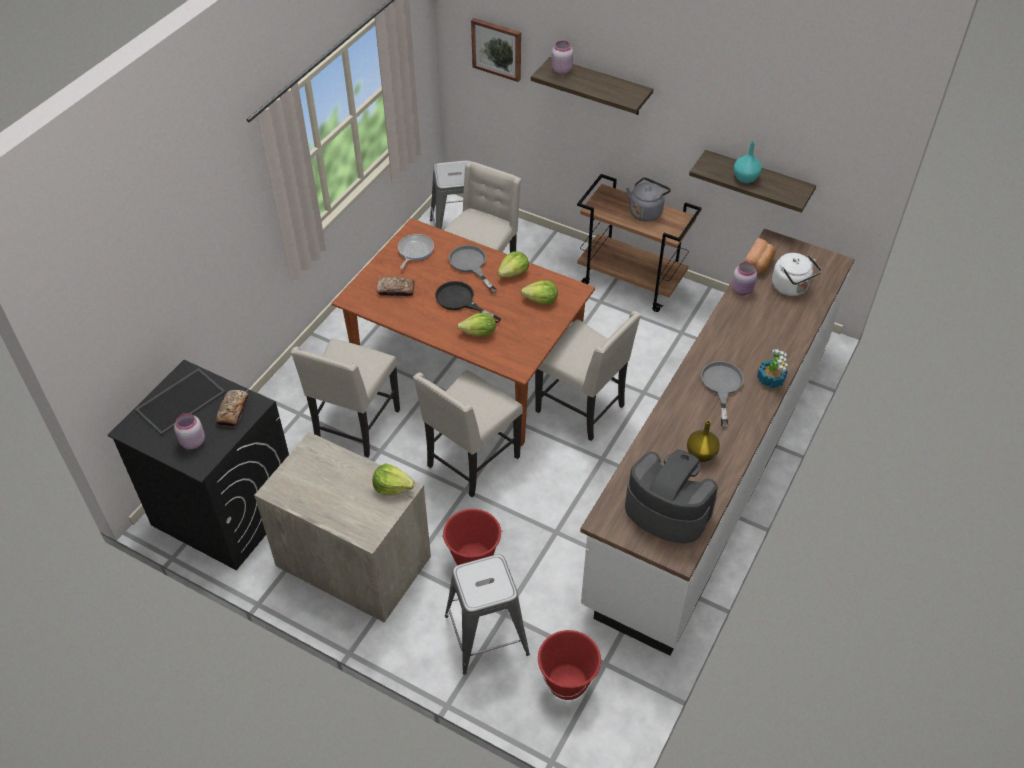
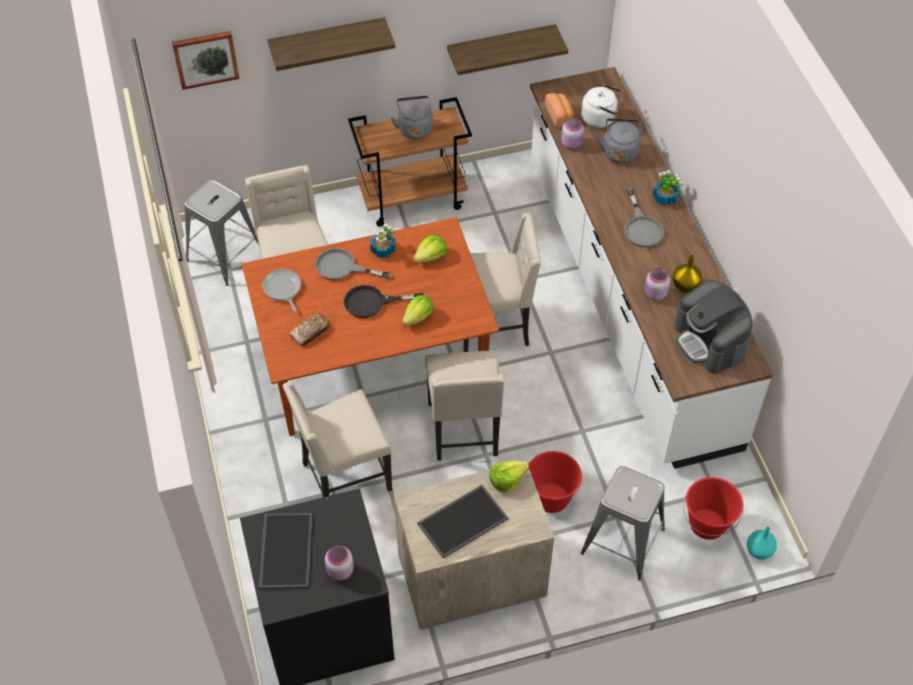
camera: 45 degrees left, 5 degrees up
bread [216,390,248,427] -> none
beige chair [291,338,400,457] -> beige chair turned 90 degrees clockwise [282,382,392,497]
lettuce [497,251,529,277] -> potted plant [370,223,395,258]
pink jar [551,41,573,74] -> pink jar moved to [645,268,670,301]
coffee machine [625,450,718,544] -> coffee machine turned 105 degrees counterclockwise [674,280,753,374]
grey frying pan [701,361,744,428] -> grey frying pan turned 150 degrees counterclockwise [624,188,664,247]
turquoise vase [734,141,762,183] -> turquoise vase moved to [747,527,777,560]
none -> tray [417,485,508,558]
none -> grey kettle [596,118,641,164]

